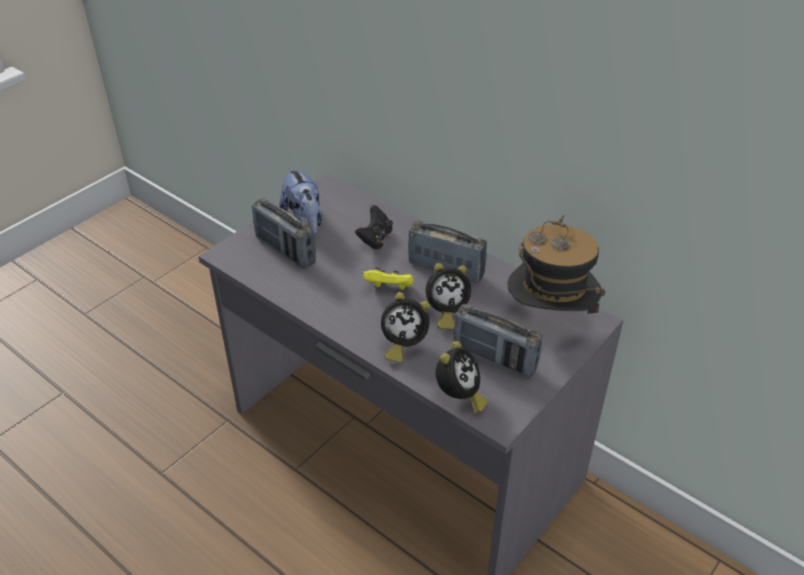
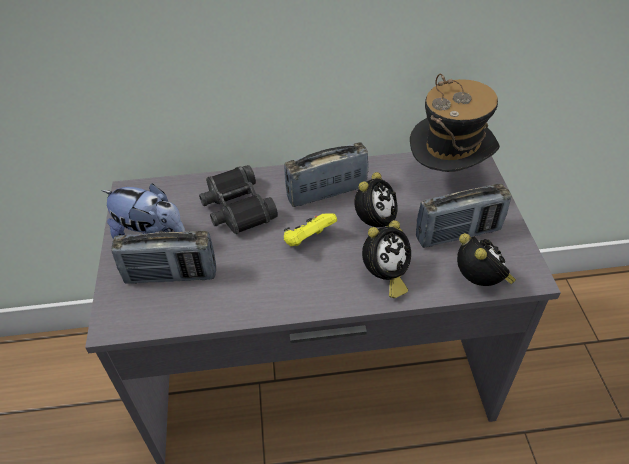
camera: 45 degrees left, 5 degrees up
black game controller [355,205,393,249] -> black binoculars [199,165,278,234]

